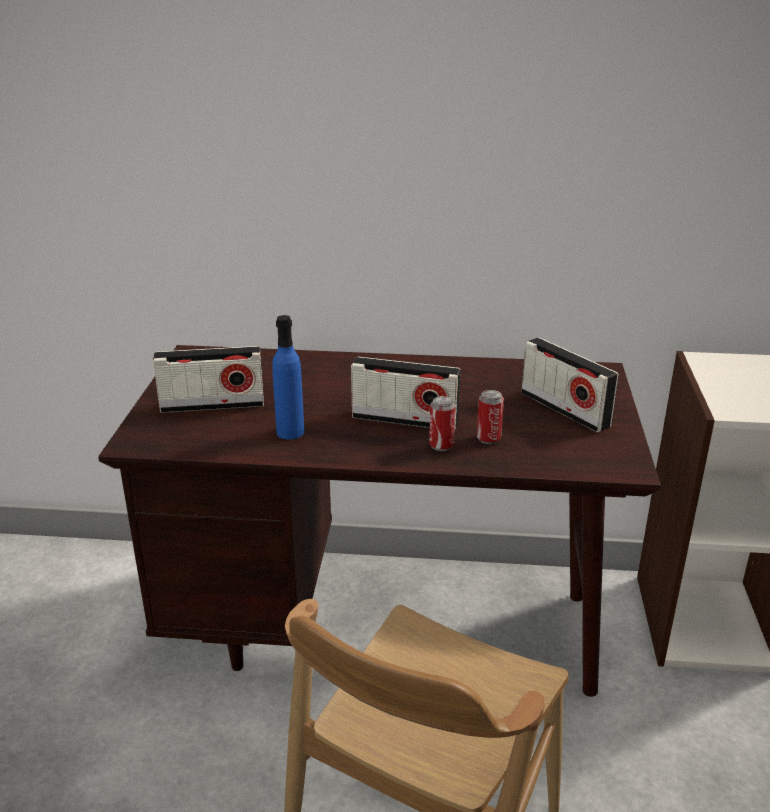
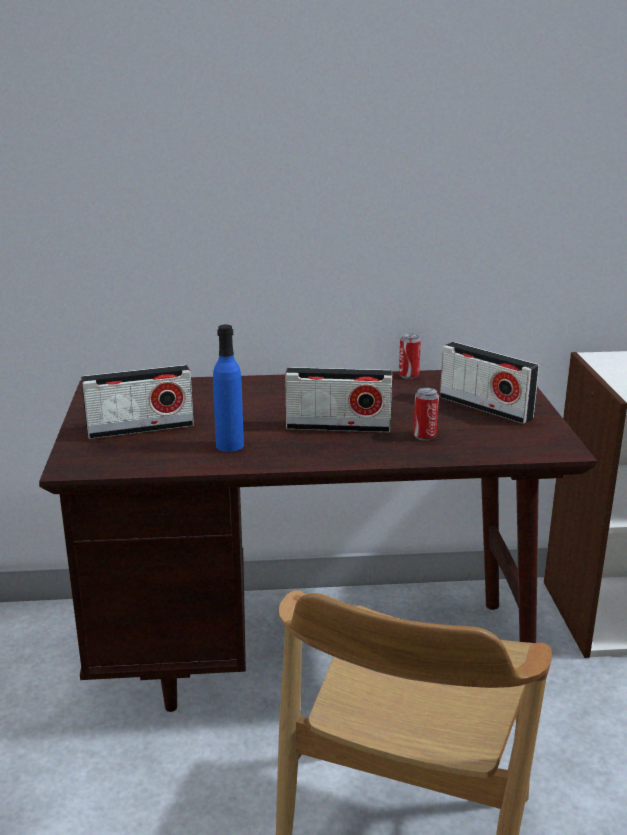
camera: 10 degrees left, 5 degrees down
can [429,396,456,451] -> can moved to [399,333,421,379]

